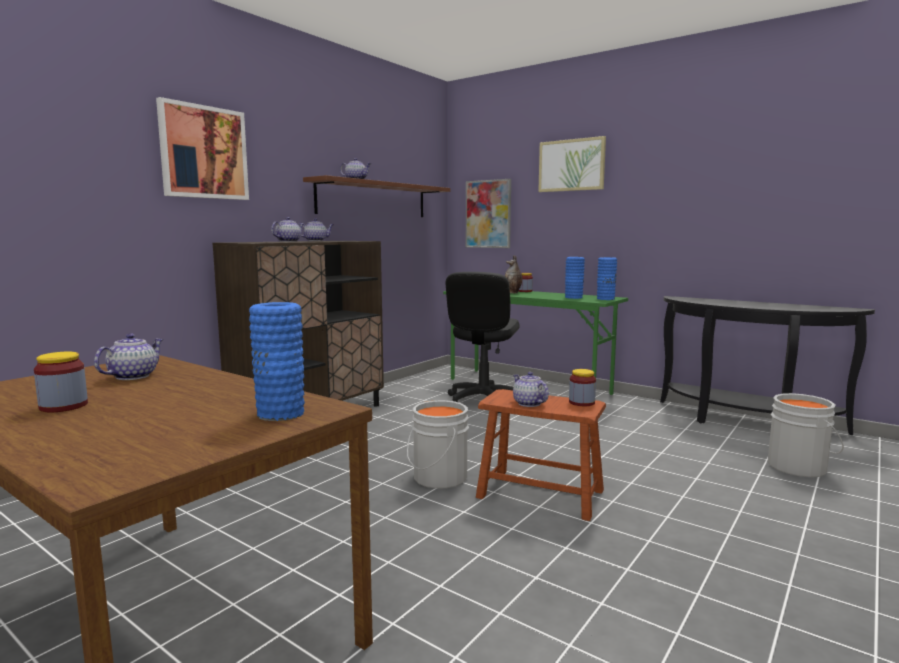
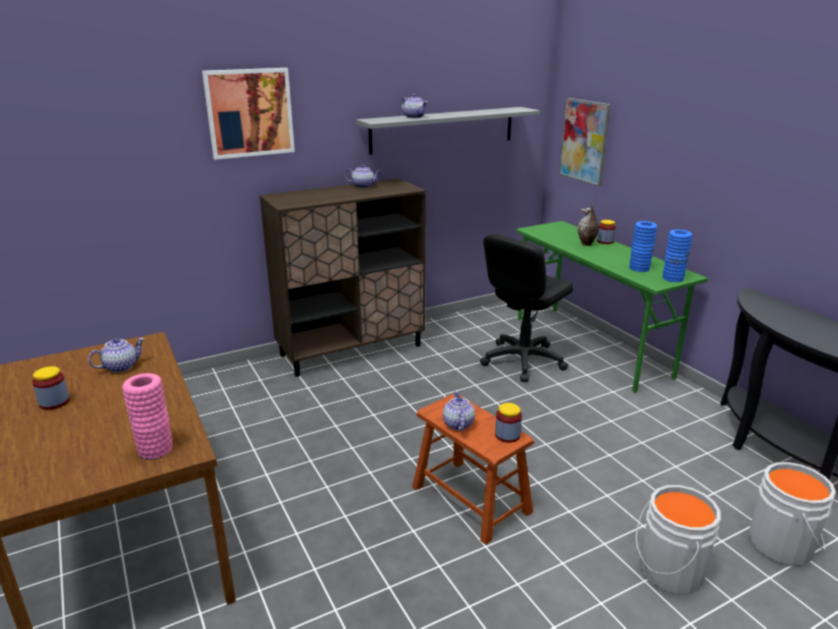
camera: 25 degrees right, 15 degrees up
blue vase [249,302,305,421] -> pink vase [122,373,172,460]
teapot [271,217,303,242] -> none
brown shelf [303,175,450,217] -> grey shelf [356,107,540,154]
grey bucket [407,400,469,489] -> grey bucket moved to [636,485,721,595]
picture [538,136,606,192] -> none

